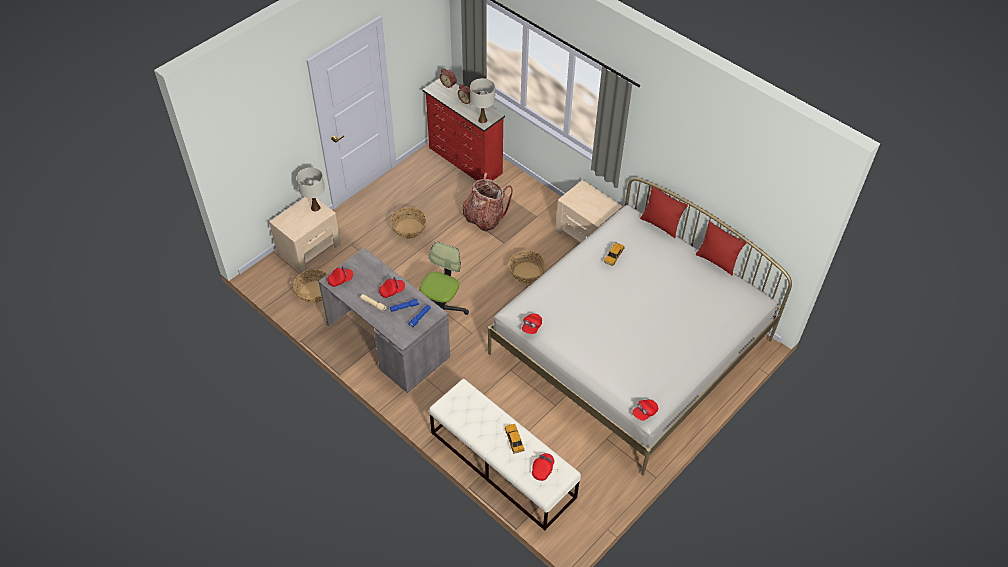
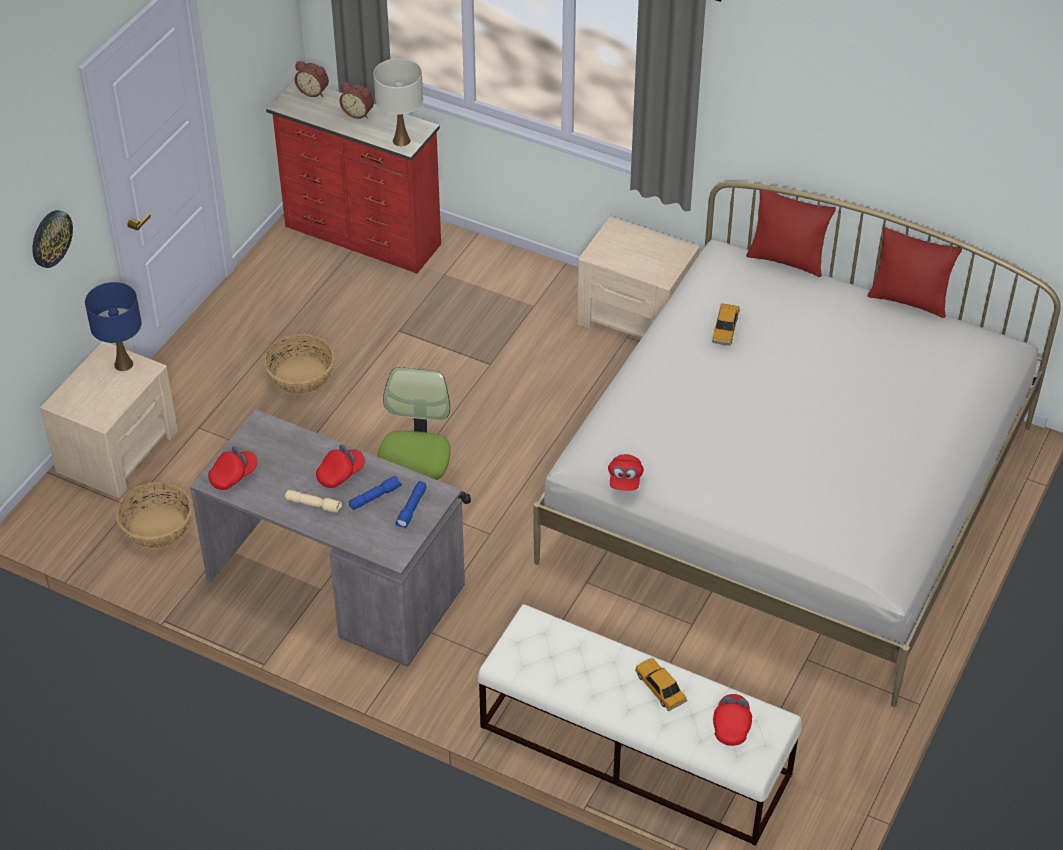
camera: 15 degrees left, 5 degrees down
white table lamp [297,167,325,211] -> blue table lamp [85,282,142,371]
backpack [463,173,513,232] -> none
basket [509,250,546,284] -> none
red cap [632,399,658,421] -> none
none -> wall clock [32,210,73,268]

